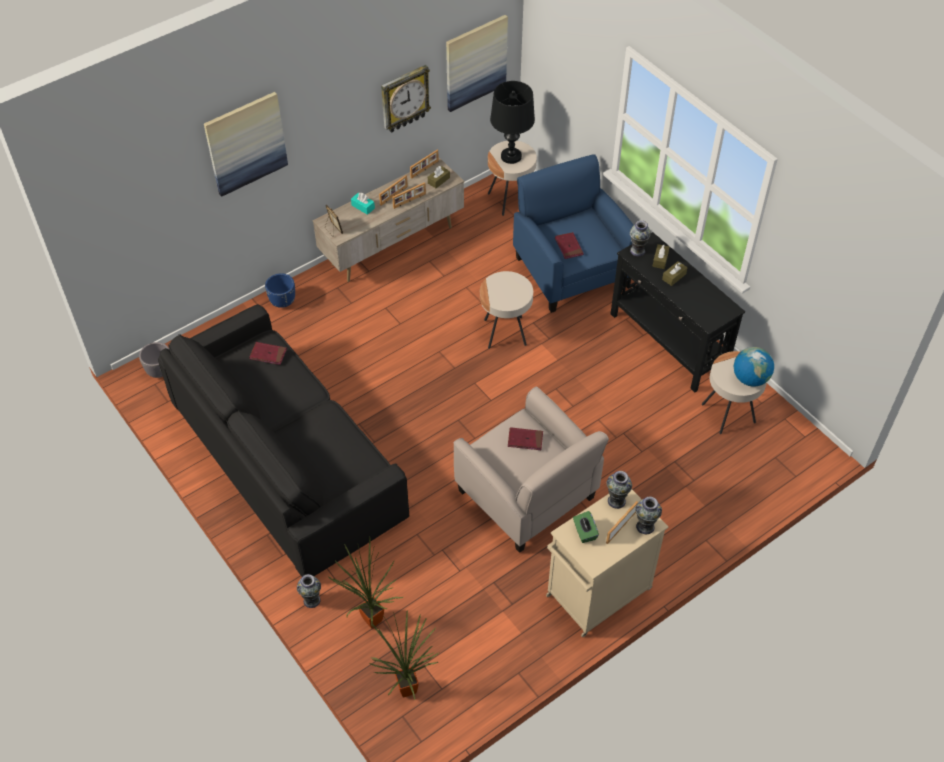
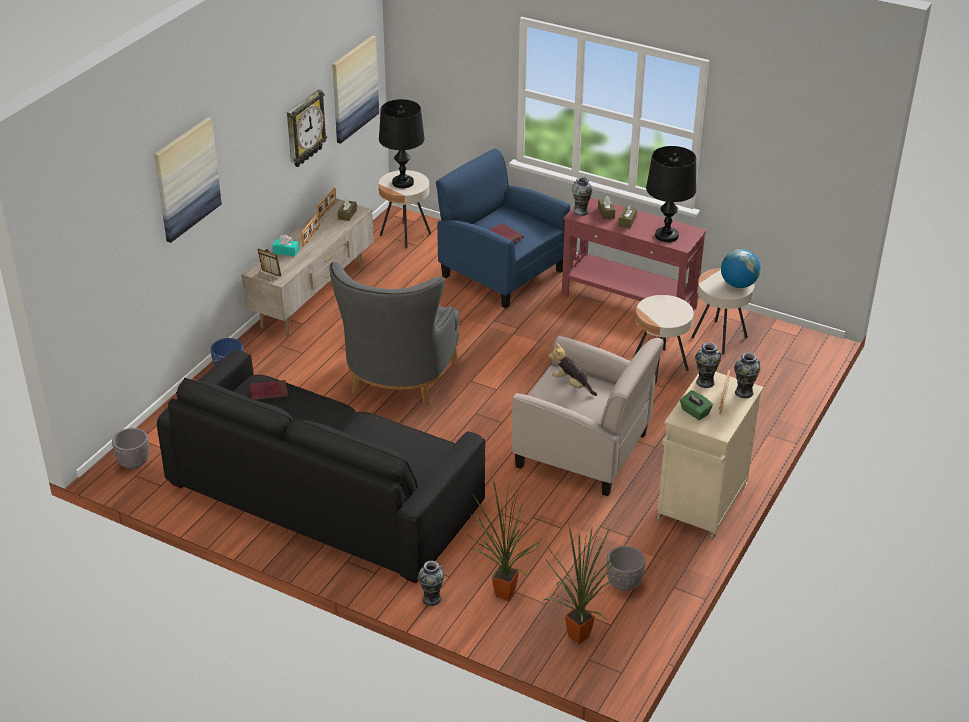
camera: 25 degrees left, 15 degrees down
picture frame [392,182,426,209] -> none
beige side table [480,271,533,349] -> beige side table moved to [632,295,694,383]
red book [508,427,543,450] -> plush toy [549,343,597,396]
black console table [611,232,745,392] -> red console table [562,197,707,310]
none -> grey armchair [329,262,459,406]
none -> grey planter [607,546,645,591]
none -> black table lamp [646,146,696,242]

